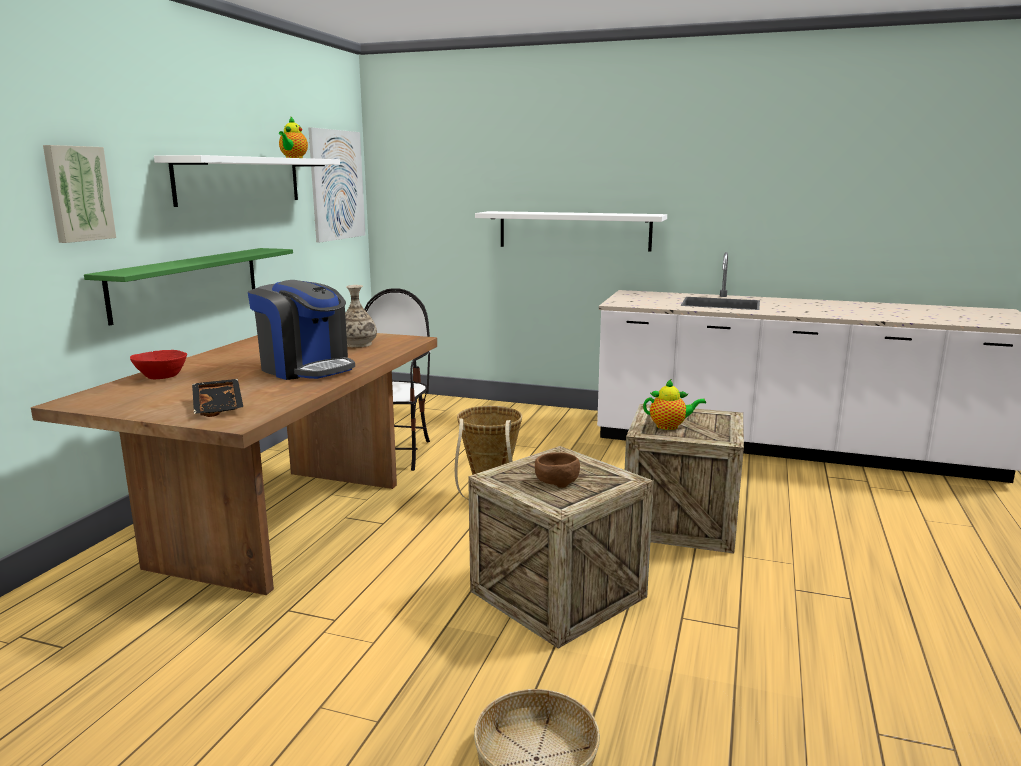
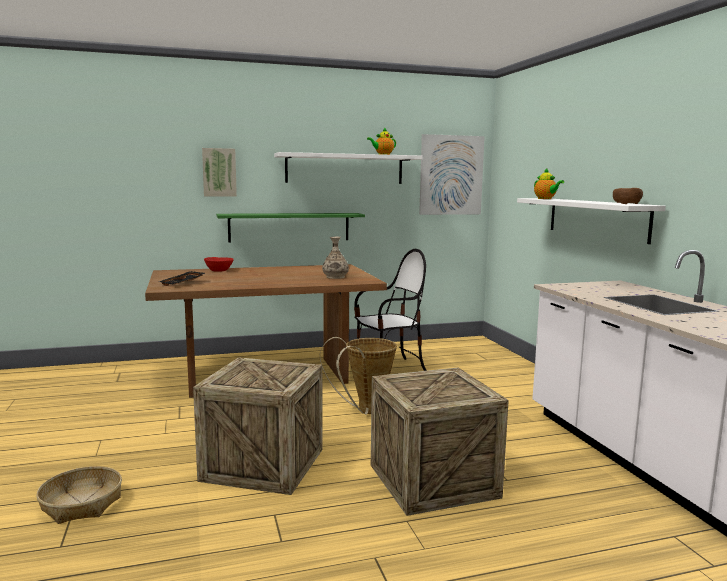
camera: 55 degrees right, 5 degrees down
coffee machine [248,280,355,380] -> none
brown bowl [535,452,580,488] -> brown bowl moved to [613,188,643,204]
teapot [643,379,706,430] -> teapot moved to [534,168,564,199]

